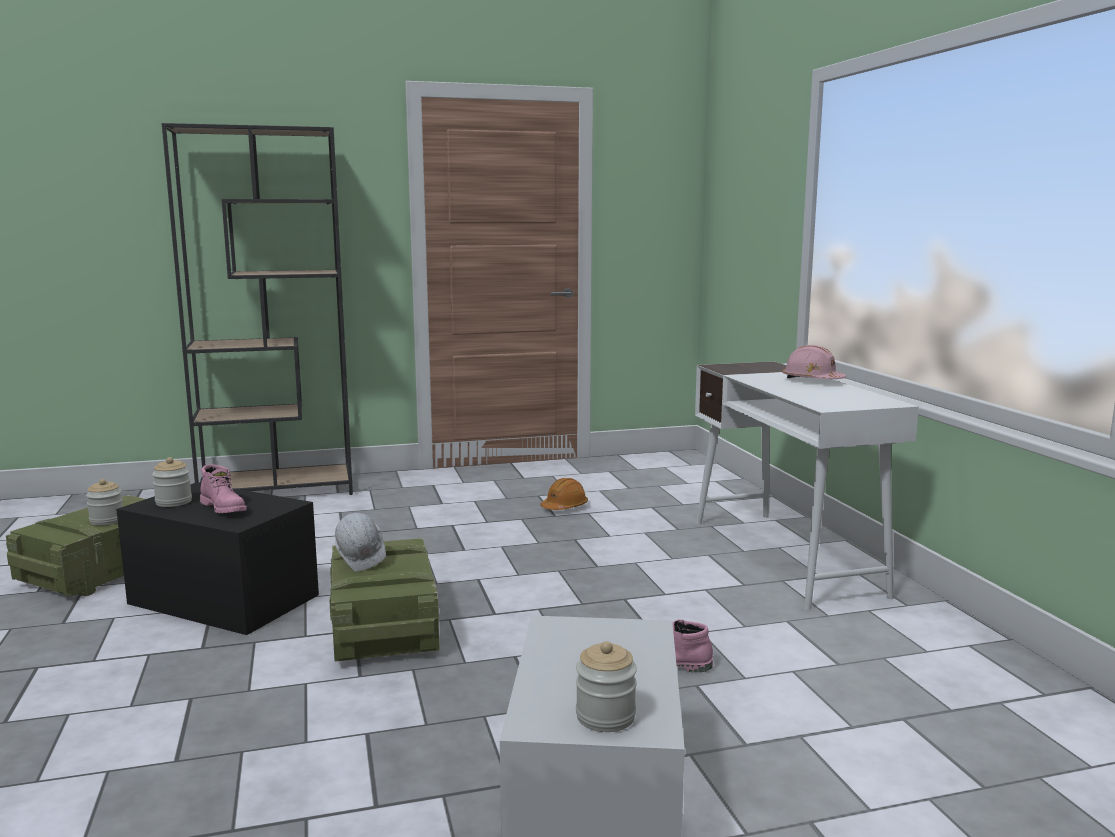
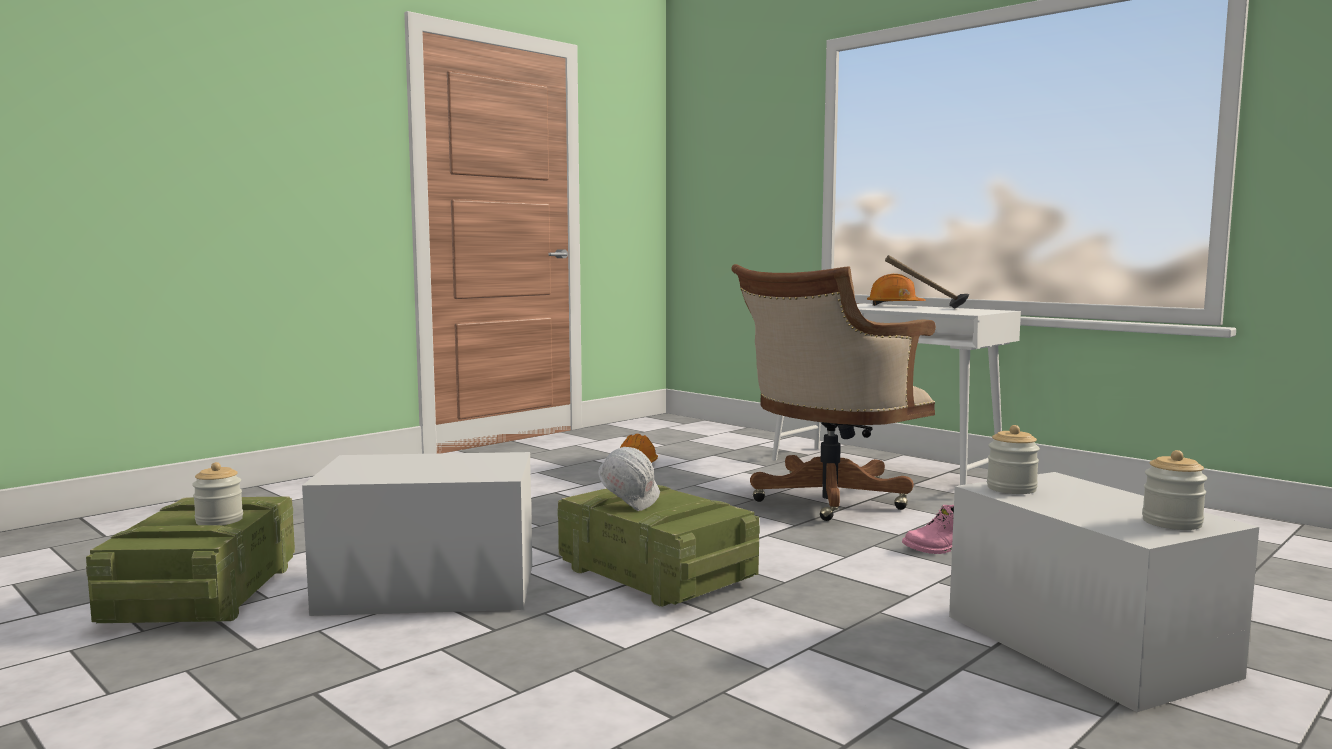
camera: 30 degrees left, 5 degrees down
black storage box [116,482,319,635] -> white storage box [302,452,532,616]
jar [152,457,192,507] -> jar moved to [987,425,1040,494]
bookcase [162,123,353,495] -> none
pink boot [200,464,247,513] -> none
pink hard hat [782,345,846,379] -> orange hard hat [867,274,926,306]
none -> office chair [731,264,936,521]
none -> hammer [885,255,969,308]

